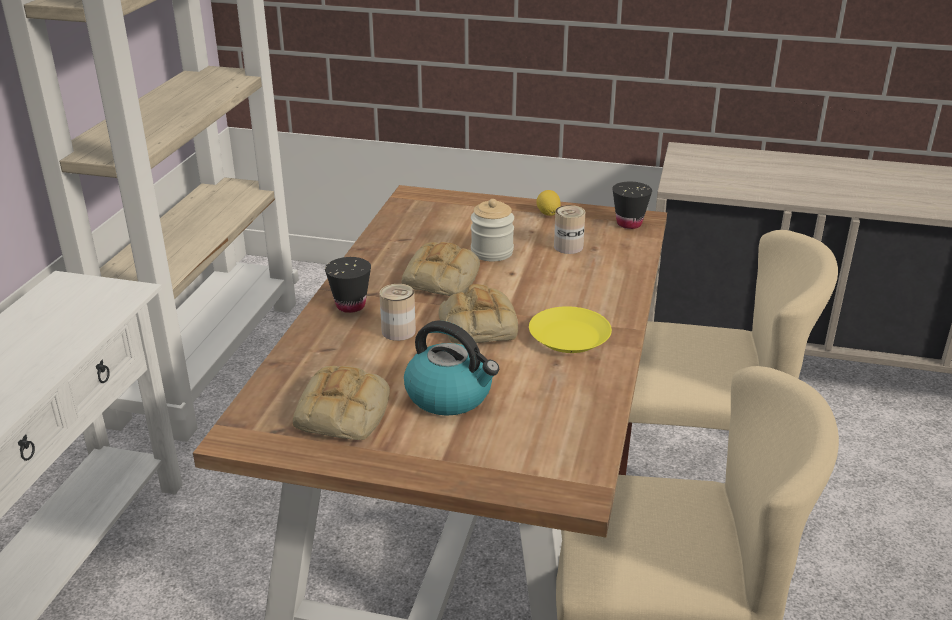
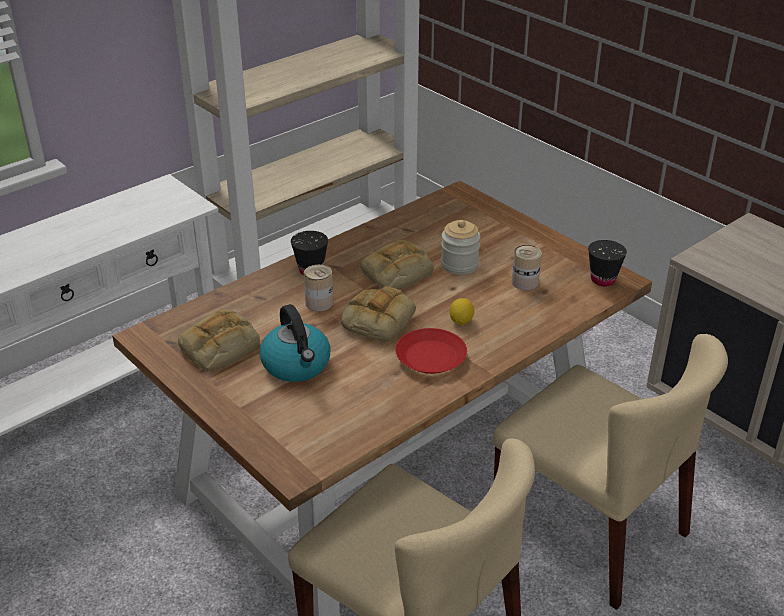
camera: 35 degrees right, 5 degrees up
yellow plate [529,306,612,353] -> red plate [395,328,467,374]
lemon [536,190,561,216] -> lemon moved to [450,298,475,325]

